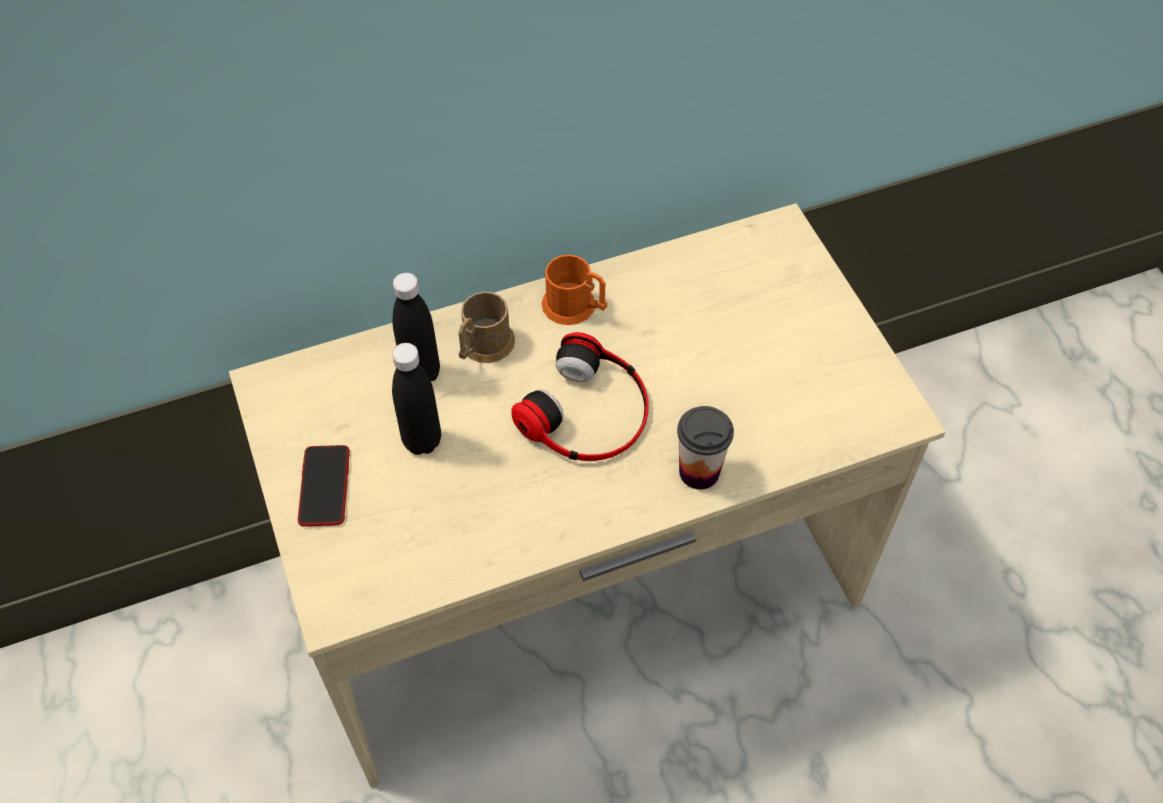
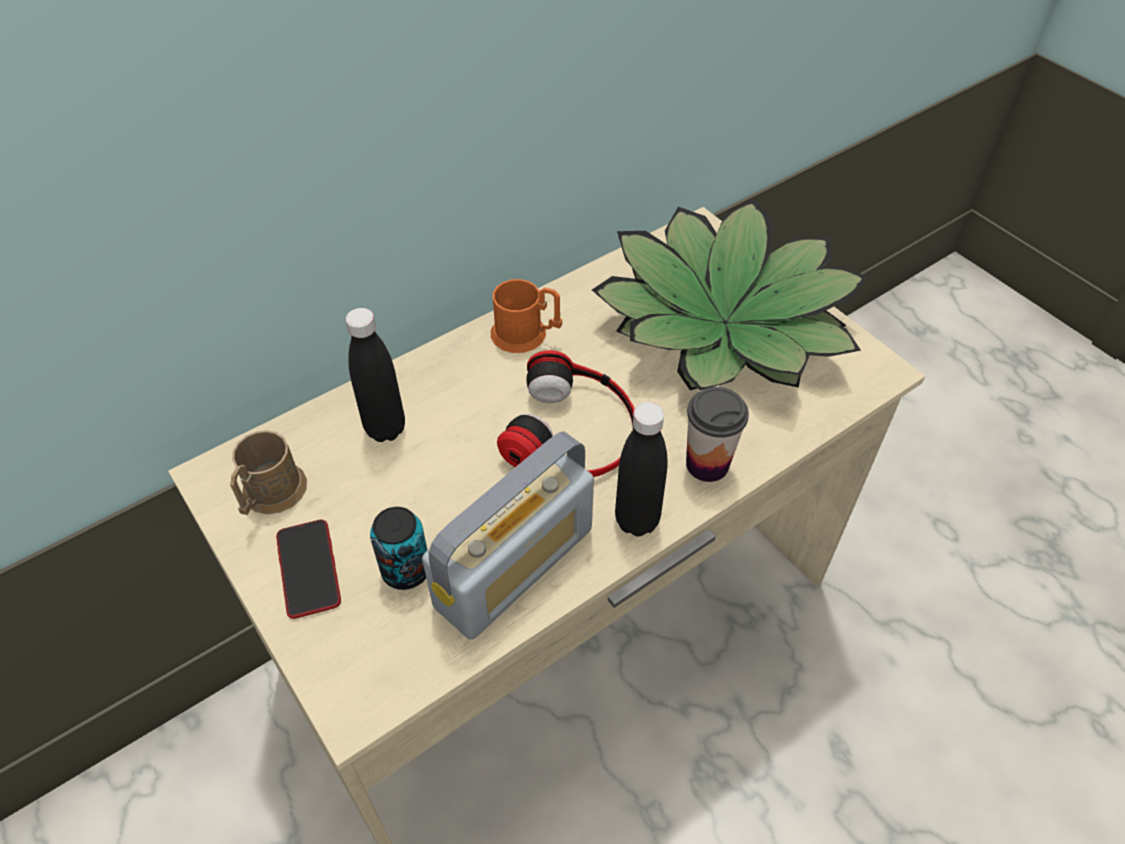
camera: 15 degrees left, 5 degrees down
black bottle [392,343,441,455] -> black bottle moved to [615,402,667,536]
brown mug [458,291,515,363] -> brown mug moved to [230,430,307,515]
none -> can [370,507,427,590]
none -> radio [422,431,594,640]
none -> potted plant [592,199,868,390]

